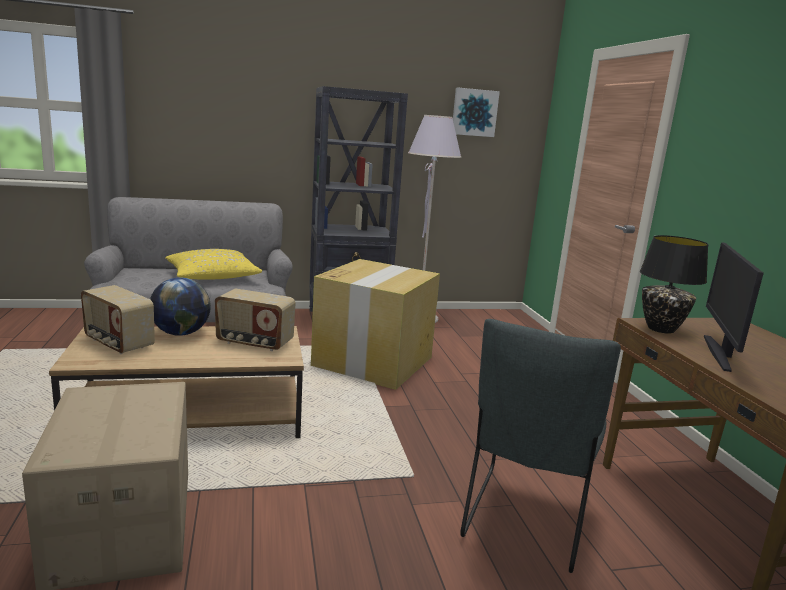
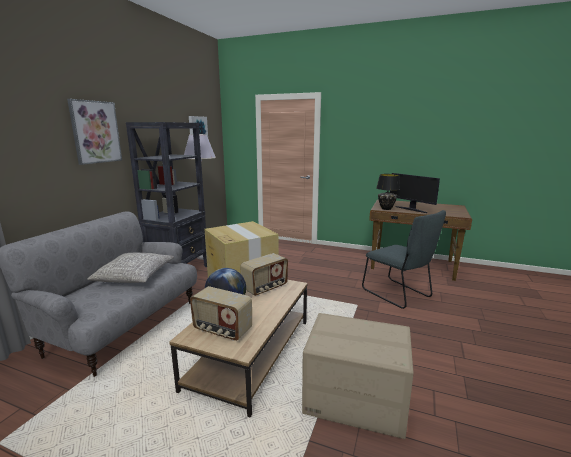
camera: 55 degrees left, 0 degrees up
radio [81,285,155,354] -> radio turned 45 degrees clockwise [190,286,252,341]
yellow pillow [165,249,262,280] -> grey pillow [87,253,174,283]
none -> picture [67,99,122,165]

